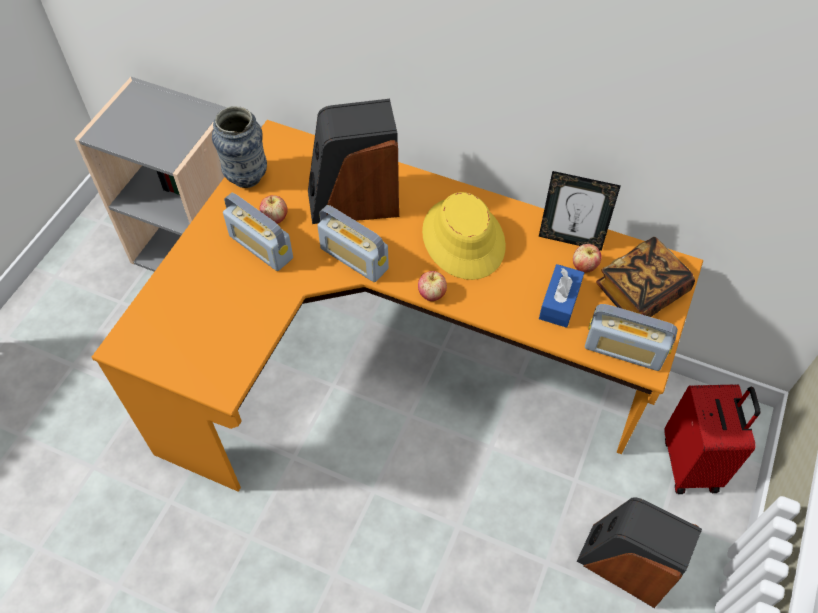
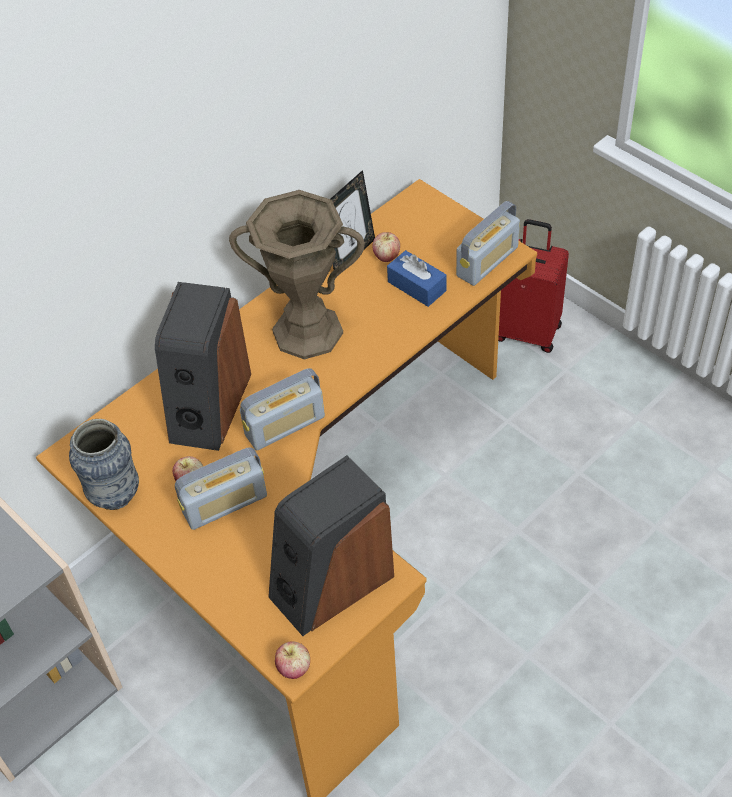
camera: 65 degrees left, 5 degrees down
apple [418,271,447,301] -> apple moved to [275,641,310,679]
yellow hat [422,192,506,280] -> brown vase [229,190,365,359]
speaker [577,497,702,608] -> speaker moved to [268,455,394,636]
book [596,237,695,317] -> none

